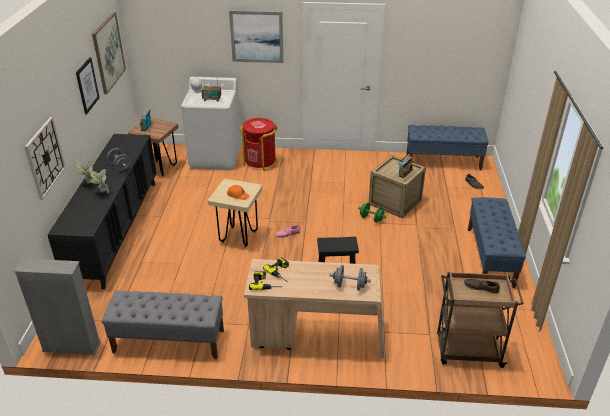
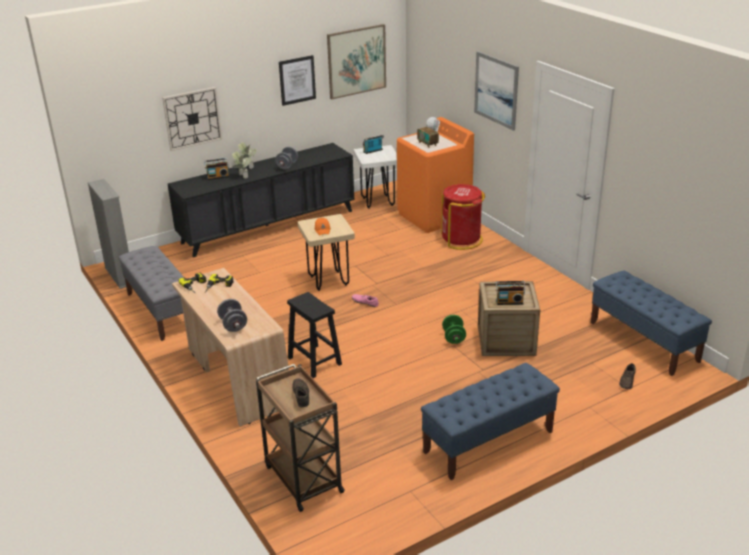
camera: 55 degrees right, 5 degrees down
brown stool [128,117,178,177] -> white stool [354,145,397,209]
white washing machine [181,77,241,170] -> orange washing machine [397,117,474,233]
none -> radio [204,158,229,180]

